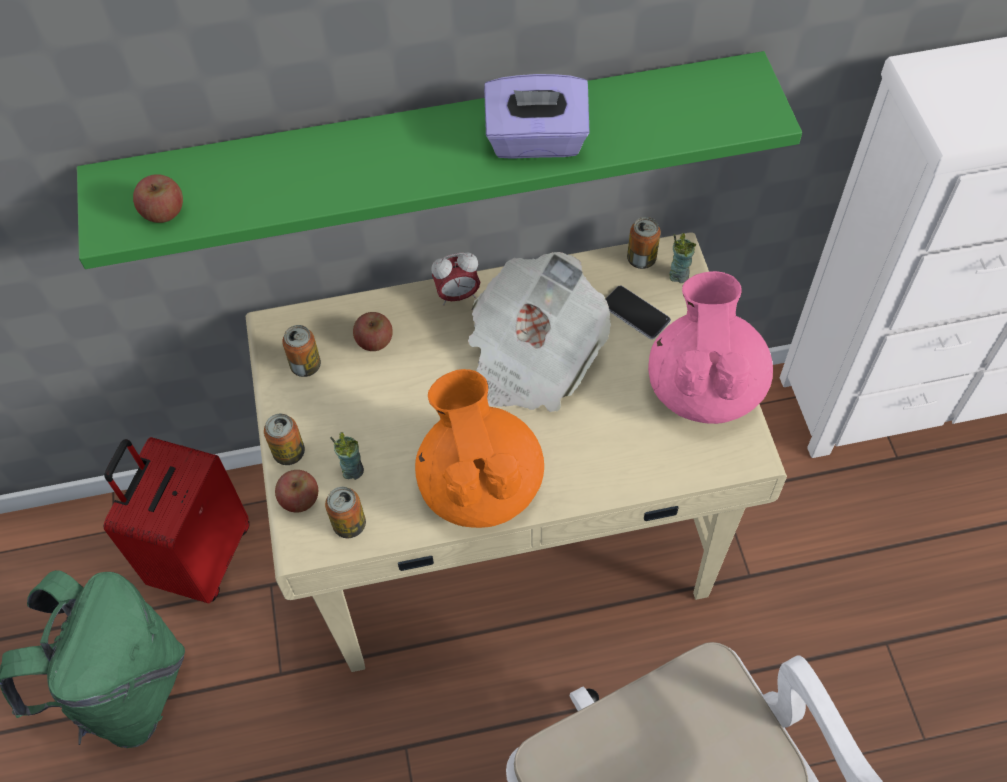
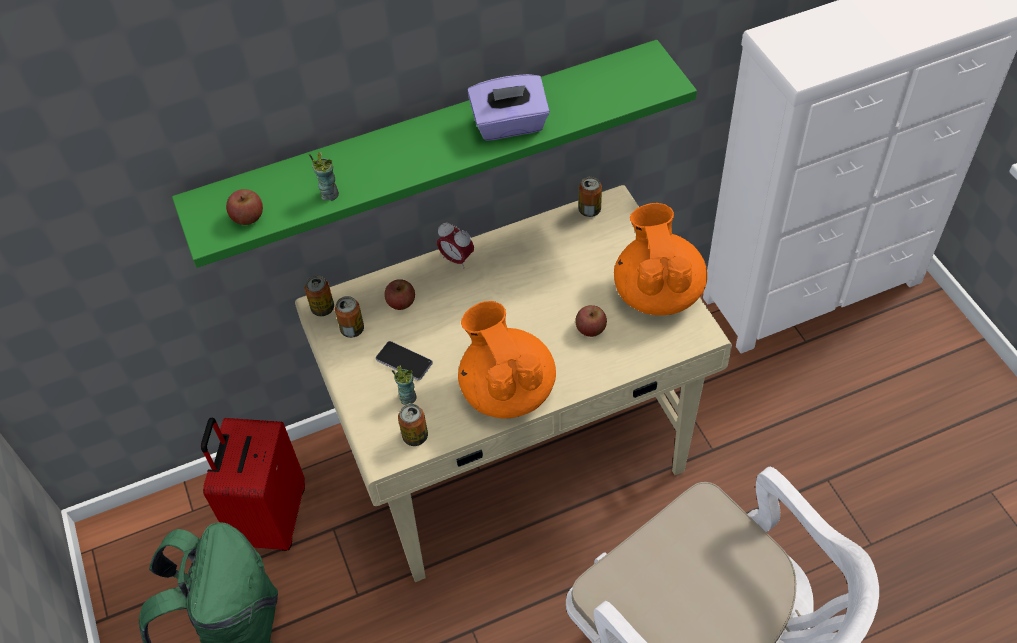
camera: 10 degrees left, 5 degrees down
can [264,414,305,465] -> can moved to [305,275,334,316]
apple [275,470,318,512] -> apple moved to [575,305,607,337]
alarm clock [431,252,480,305] -> alarm clock turned 60 degrees clockwise [437,223,474,268]
newspaper [468,252,611,412] -> none
phone [605,286,671,339] -> phone moved to [376,341,433,380]
pink teapot [648,271,773,424] -> orange teapot [614,203,707,315]
cup [669,233,696,283] -> cup moved to [309,152,339,201]

